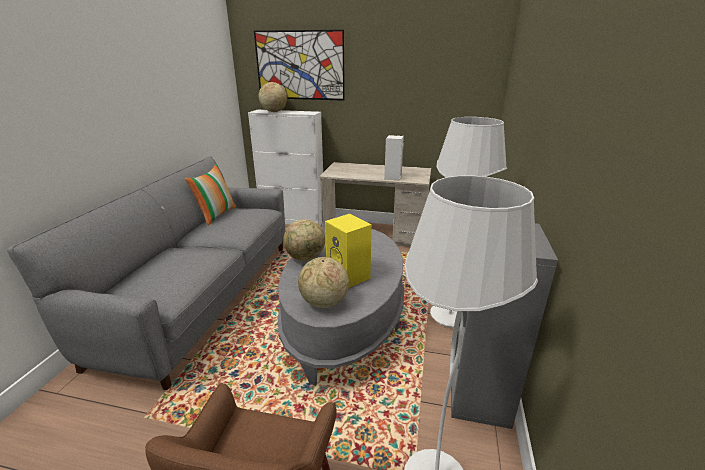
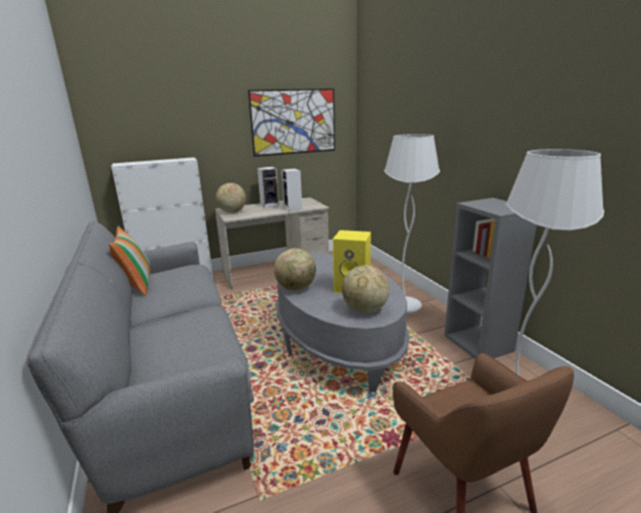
camera: 35 degrees left, 5 degrees down
picture [254,30,345,101] -> picture moved to [248,88,335,157]
globe [259,82,287,112] -> globe moved to [216,183,246,213]
none -> speaker [257,167,279,208]

